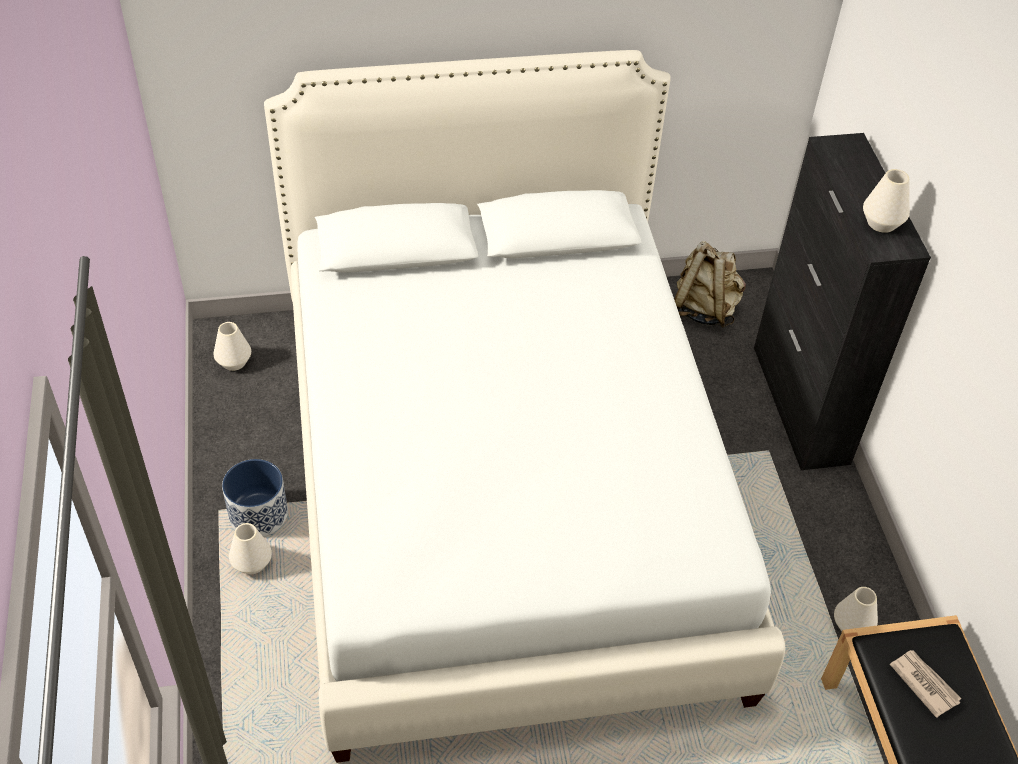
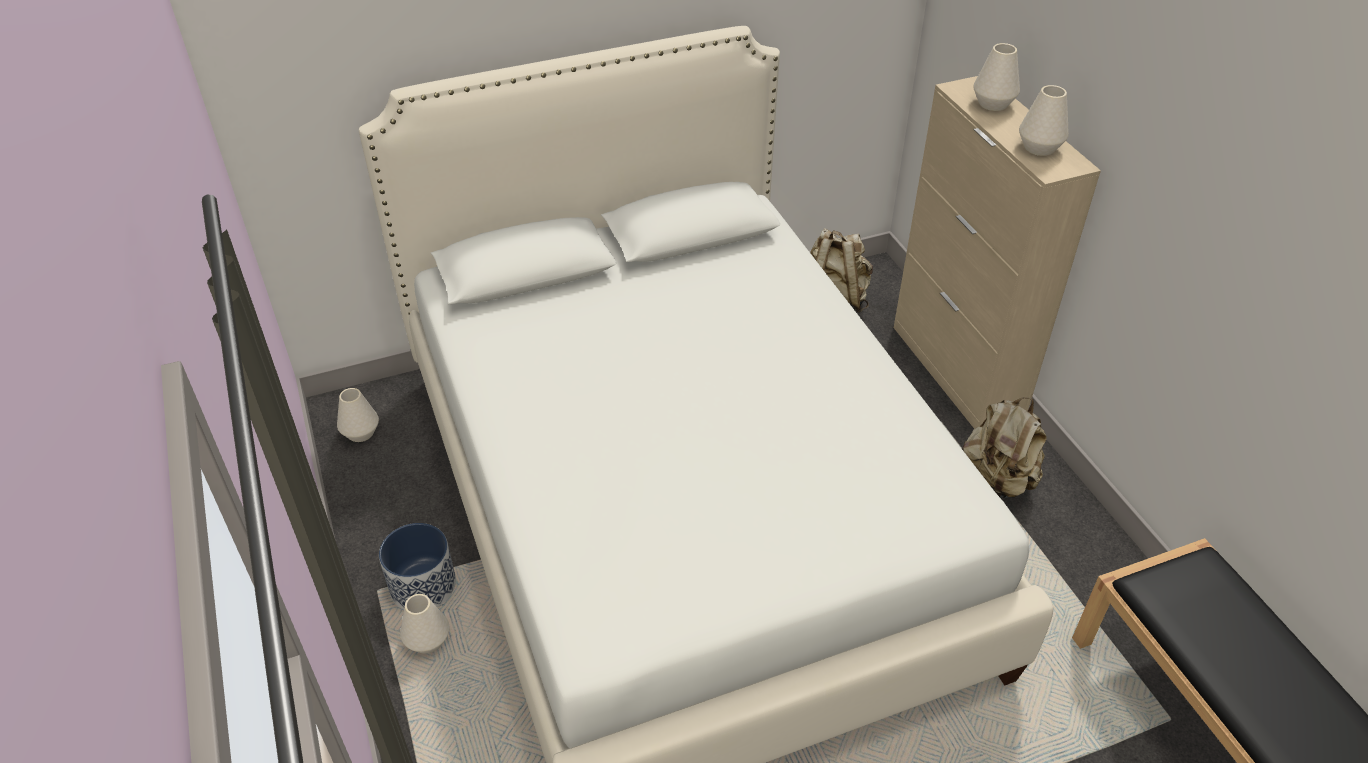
camera: 10 degrees left, 5 degrees down
black cabinet [754,133,931,470] -> beige cabinet [894,76,1101,429]
white vase [834,587,878,632] -> white vase moved to [973,43,1020,111]
newspaper [890,650,962,718] -> none
none -> beige backpack [962,397,1047,499]

